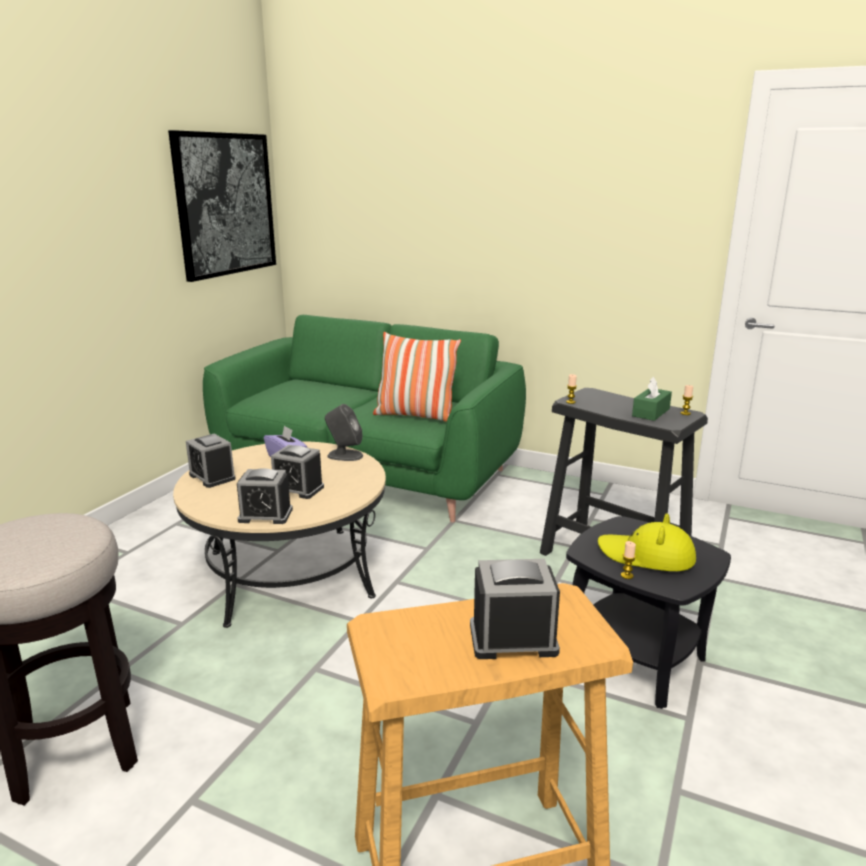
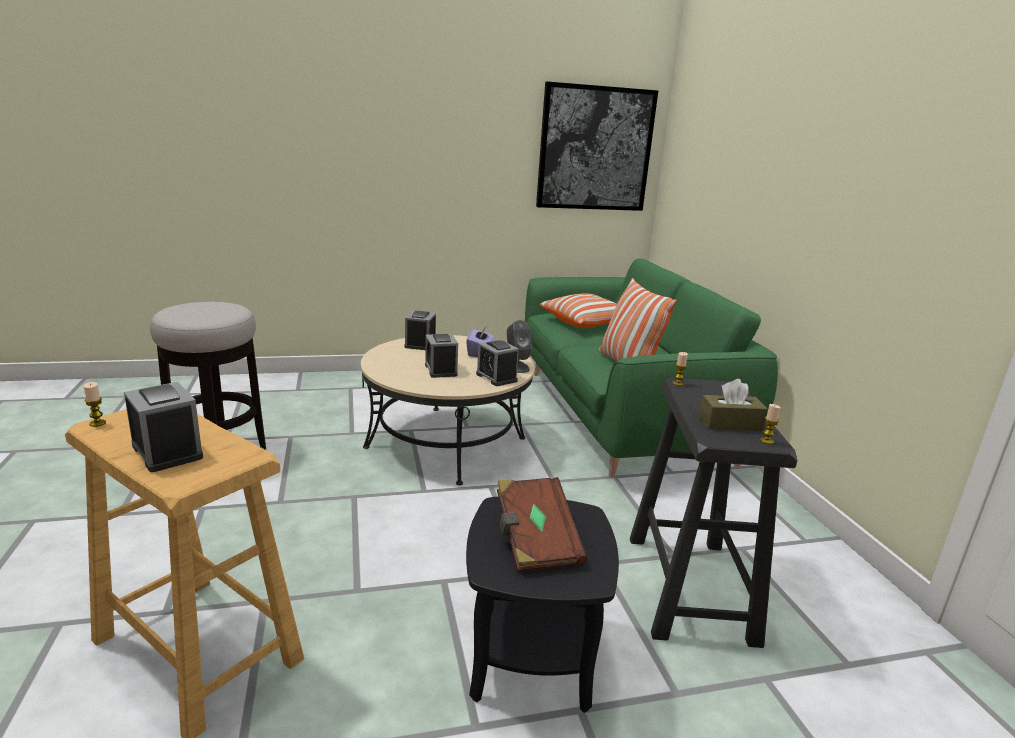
camera: 50 degrees right, 0 degrees up
alarm clock [237,468,293,524] -> alarm clock moved to [476,340,519,386]
yellow hat [598,513,696,571] -> brown book [497,477,587,573]
candle [621,541,636,579] -> candle moved to [84,382,106,427]
green tissue box [632,377,672,421] -> brown tissue box [699,379,768,431]
none -> pillow [539,293,617,328]

